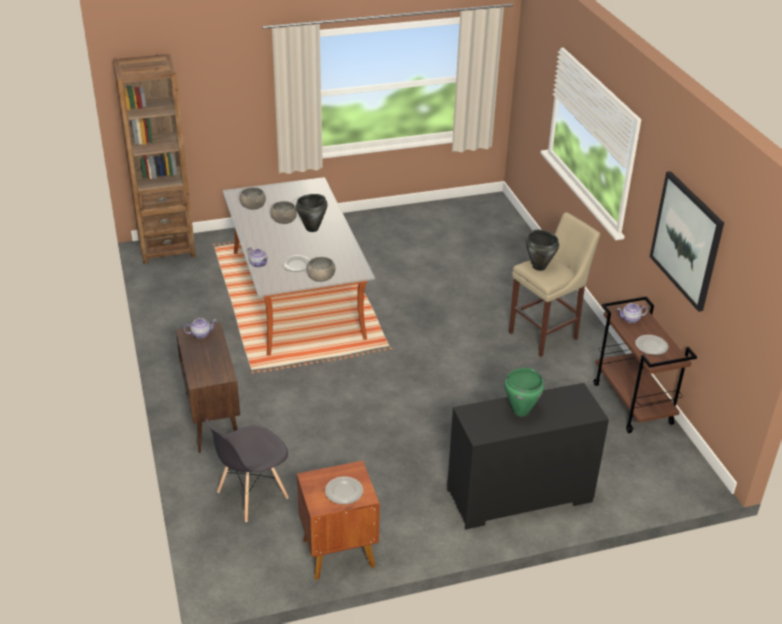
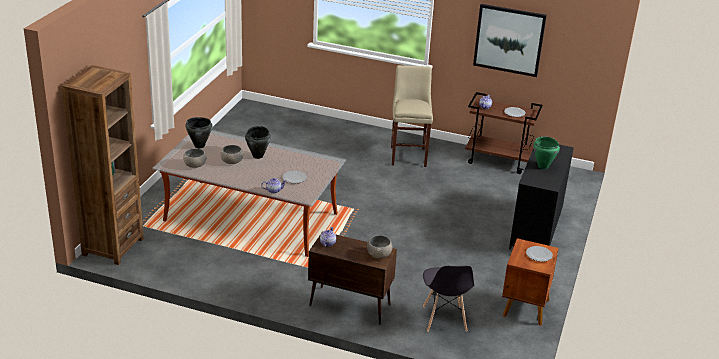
camera: 55 degrees left, 5 degrees down
grey bowl [307,257,336,282] -> grey bowl moved to [367,235,393,259]
black cooking pot [526,230,559,271] -> black cooking pot moved to [185,117,212,148]

